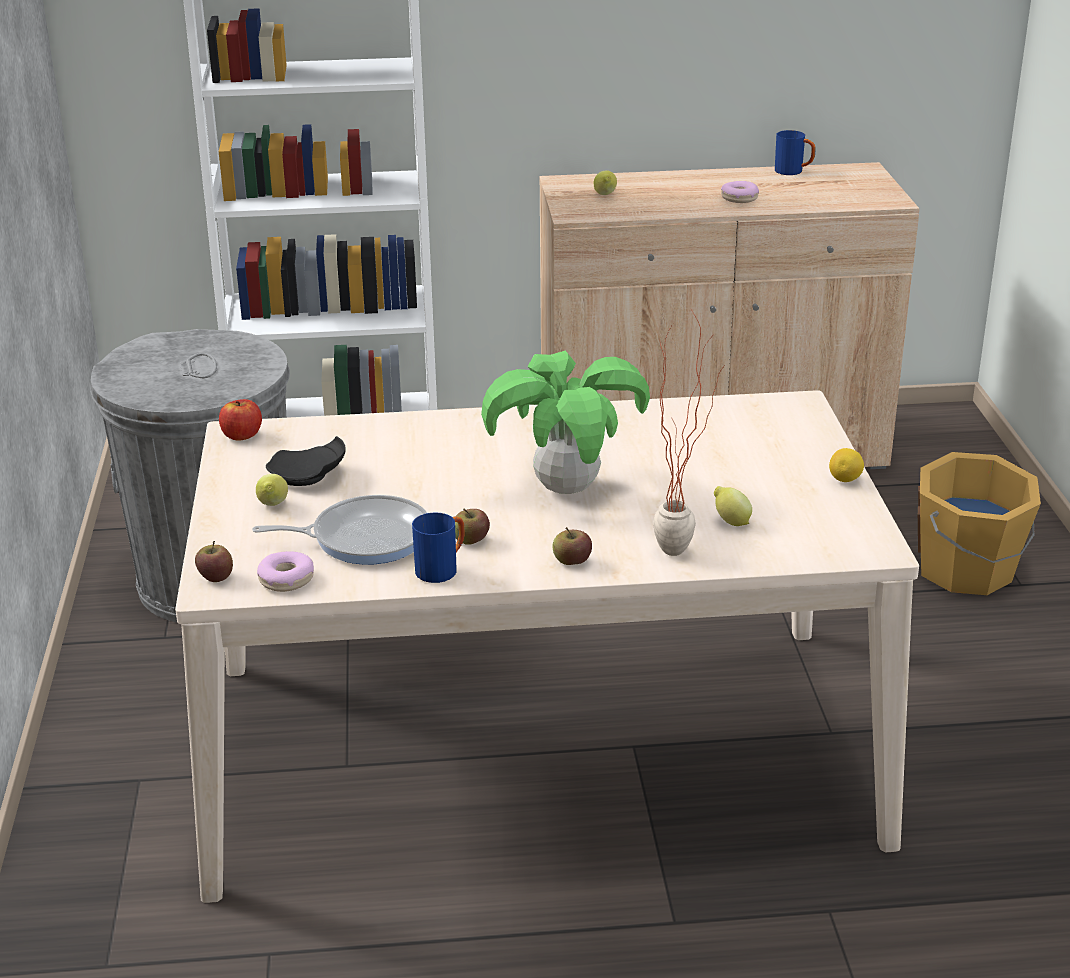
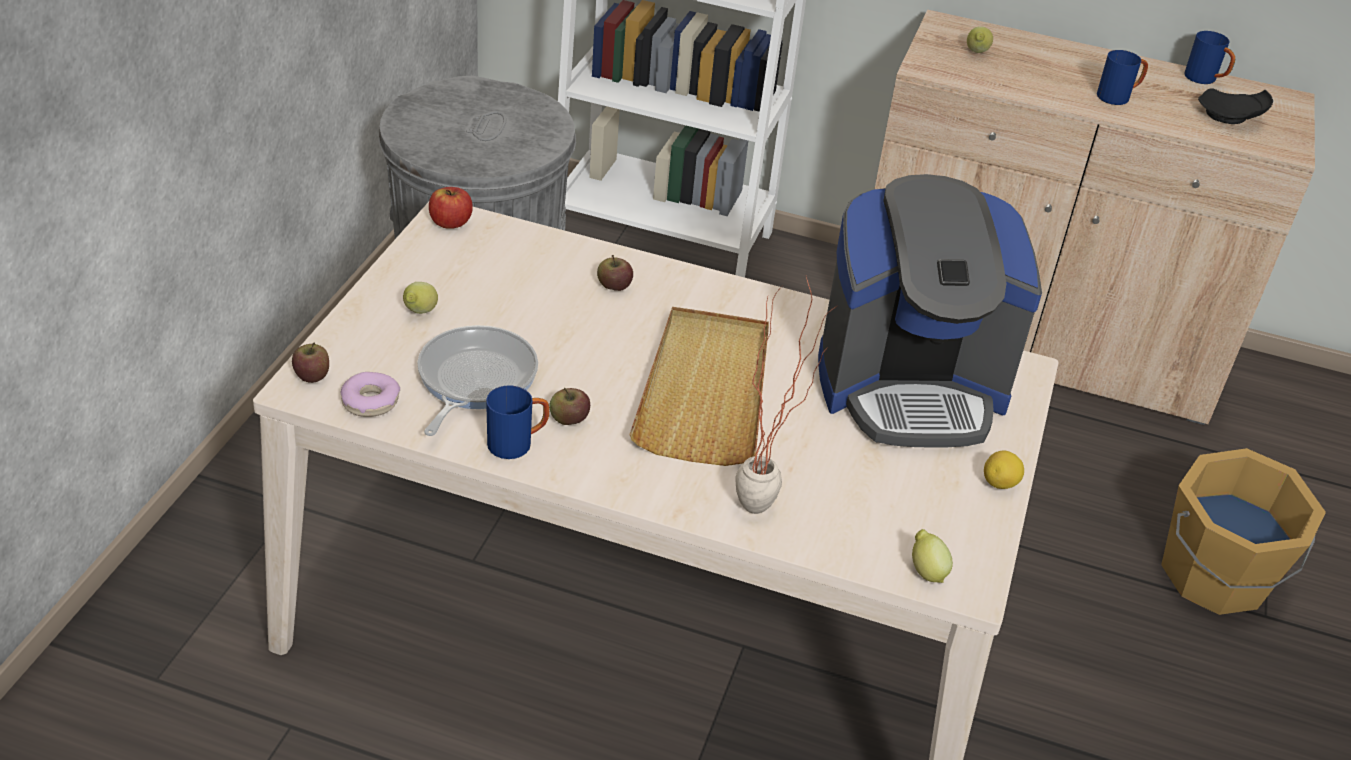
camera: 20 degrees right, 10 degrees up
frying pan [252,495,427,565] -> frying pan turned 90 degrees counterclockwise [417,325,538,436]
black plate [266,436,346,486] -> black plate moved to [1198,88,1273,124]
potted plant [481,351,650,494] -> beige tray [630,307,769,466]
apple [552,527,592,565] -> apple moved to [597,255,633,291]
lemon [714,486,752,526] -> lemon moved to [912,529,953,583]
donut [721,181,759,203] -> blue mug [1097,50,1148,105]
none -> coffee machine [818,174,1042,448]

